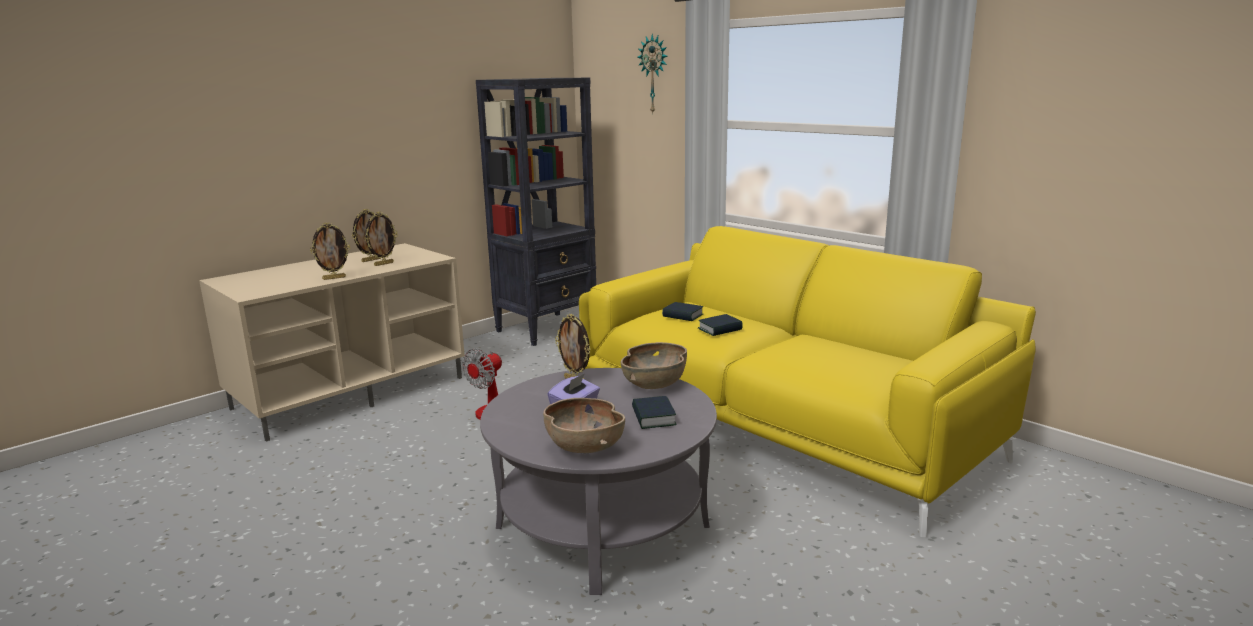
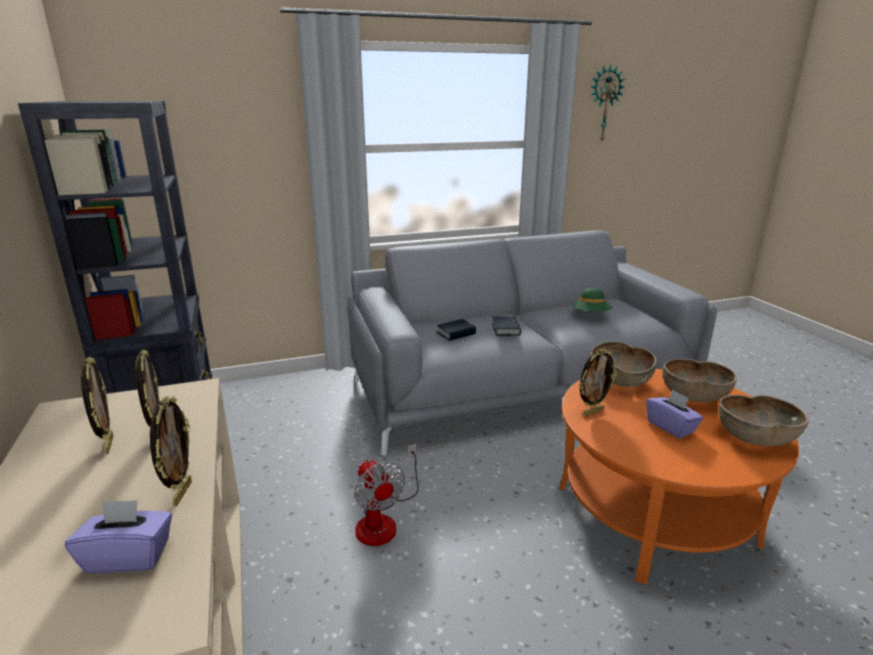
camera: 65 degrees left, 5 degrees up
grey coffee table [480,368,717,595] -> orange coffee table [559,369,799,585]
yellow sofa [579,226,1036,537] -> grey sofa [347,230,717,456]
book [632,396,676,429] -> brown bowl [662,359,737,402]
wall clock [638,34,667,114] -> wall clock moved to [591,64,625,141]
none -> purple tissue box [65,500,172,573]
none -> green hat [572,288,612,311]

